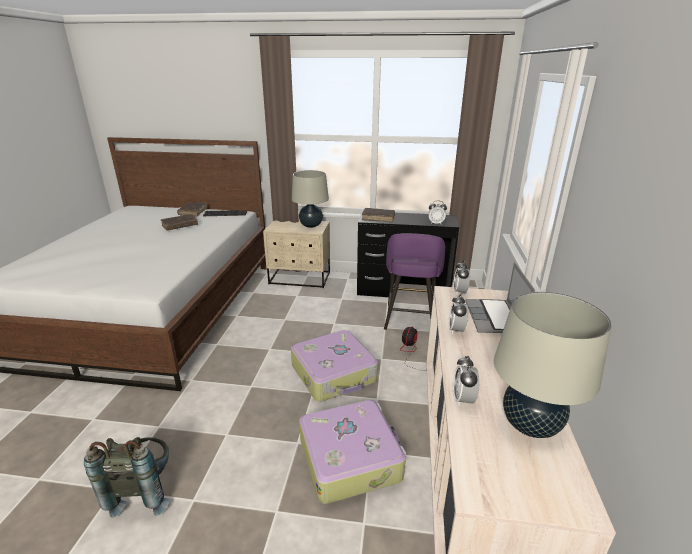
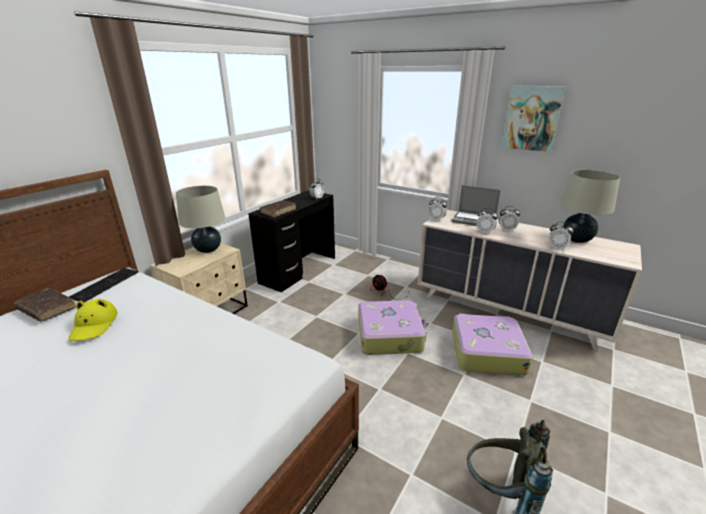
camera: 65 degrees left, 0 degrees up
brown book [161,214,198,231] -> yellow hat [68,299,117,341]
purple stool [384,233,445,330] -> none
none -> alarm clock [498,206,520,231]
none -> picture [501,86,566,152]

